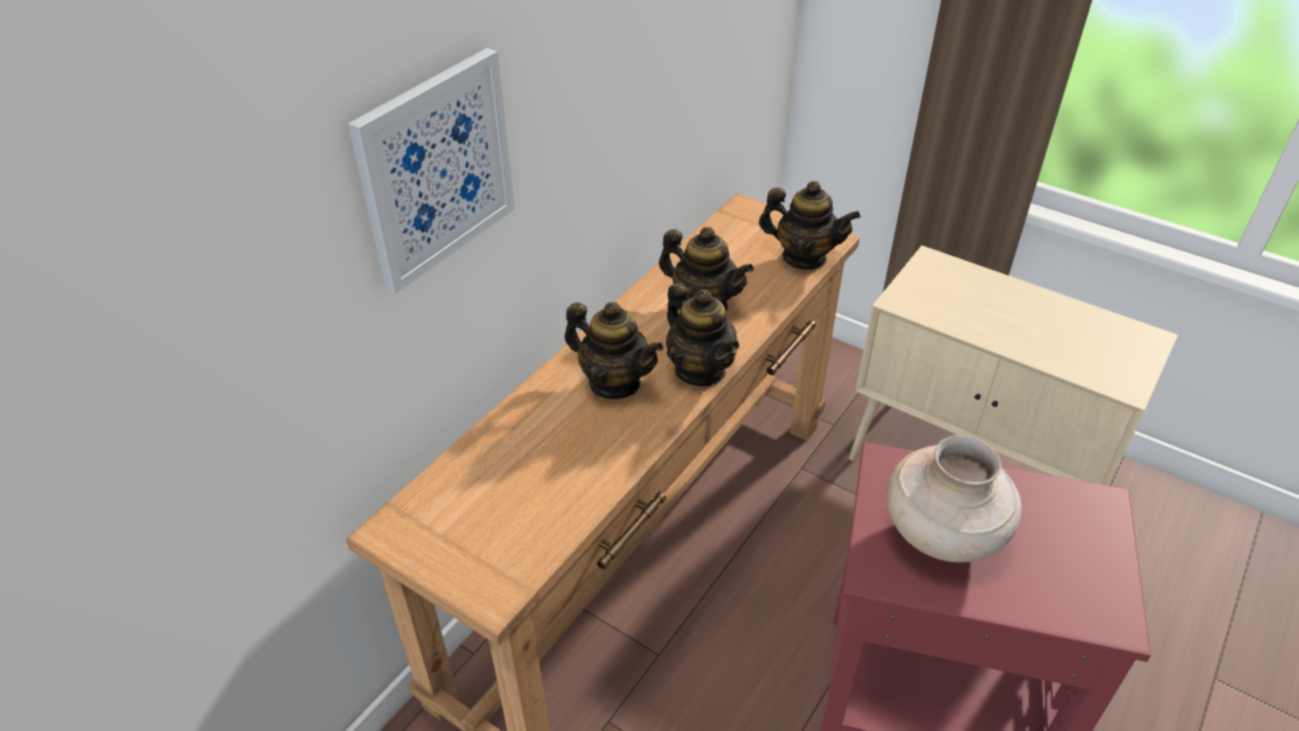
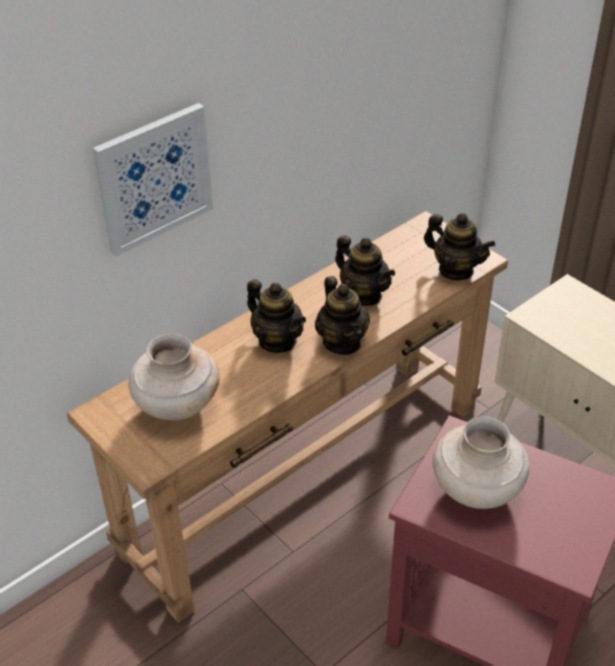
camera: 15 degrees right, 0 degrees up
none -> beige vase [128,334,220,421]

